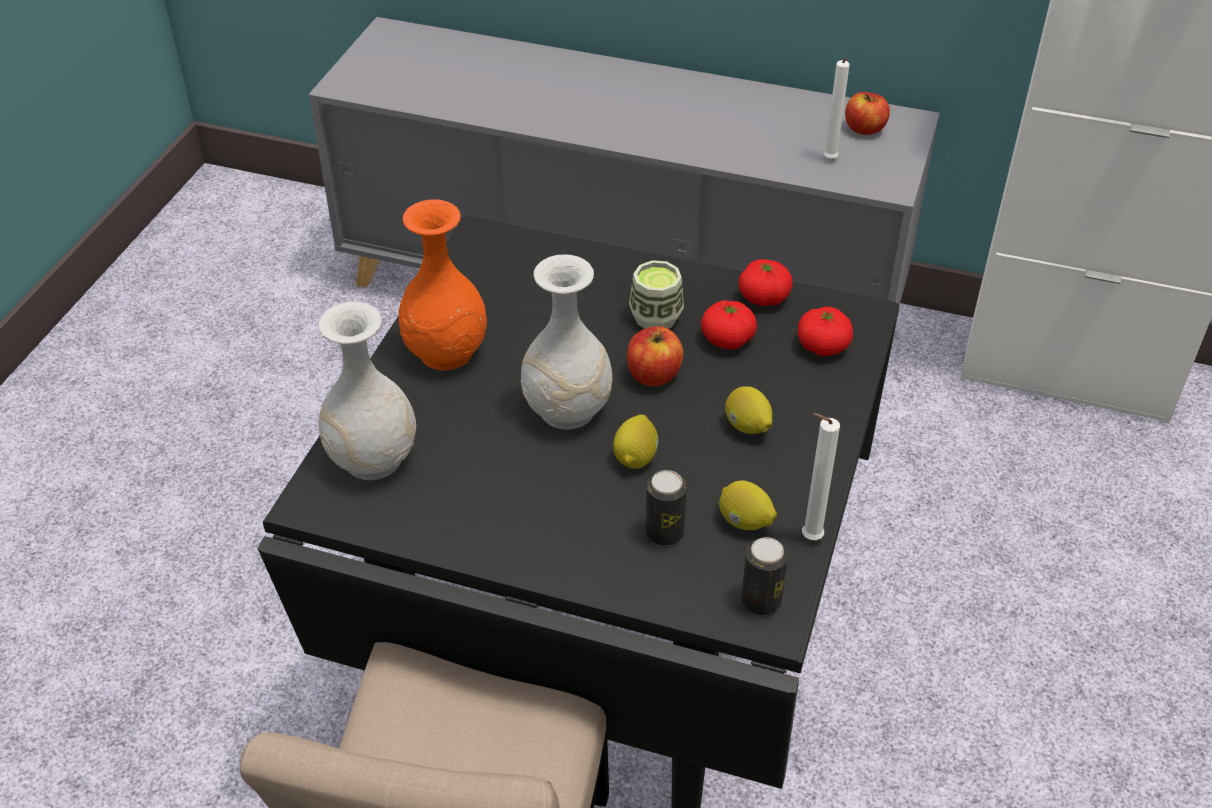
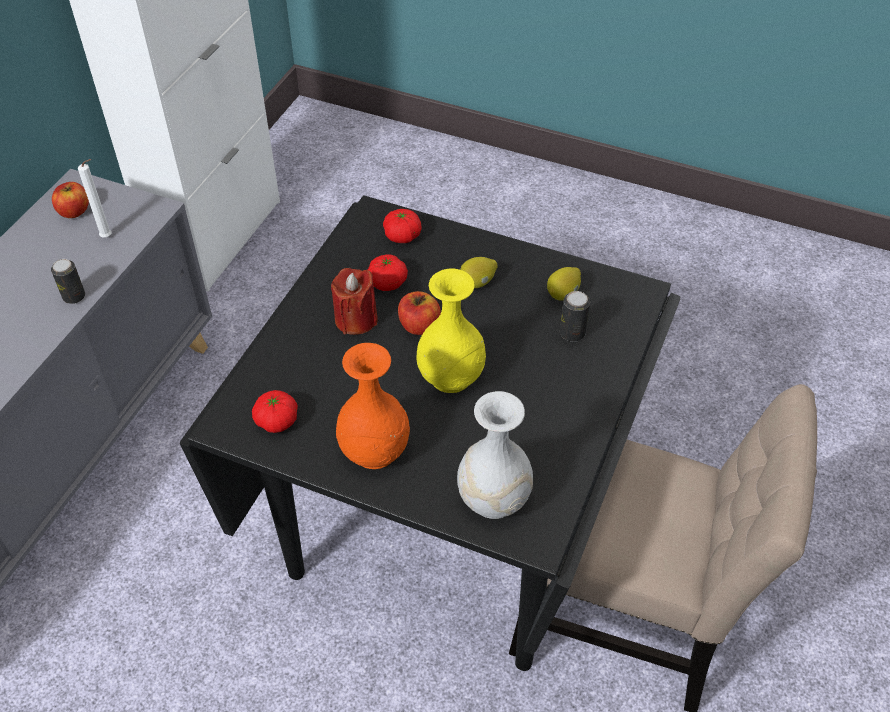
camera: 85 degrees left, 5 degrees up
white vase [521,254,613,430] -> yellow vase [416,268,486,393]
lemon [613,414,658,469] -> none
cup [629,260,684,329] -> red candle [331,268,378,335]
tomato [739,259,792,306] -> tomato moved to [252,390,298,433]
can [741,537,788,615] -> can moved to [51,259,85,304]
white candle [802,413,840,540] -> none

